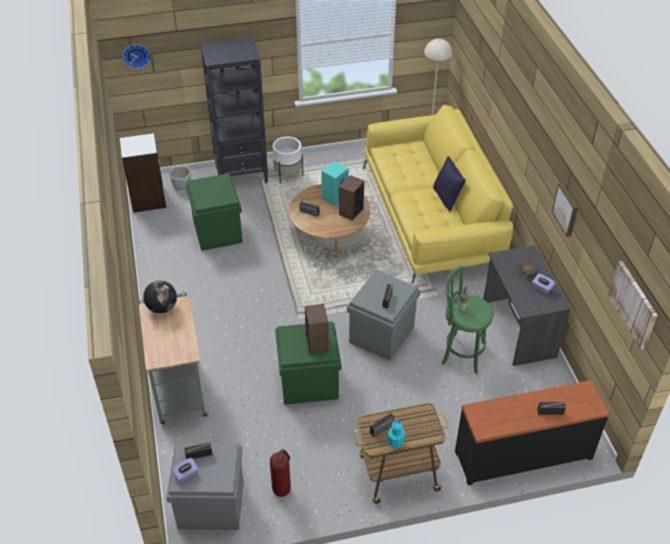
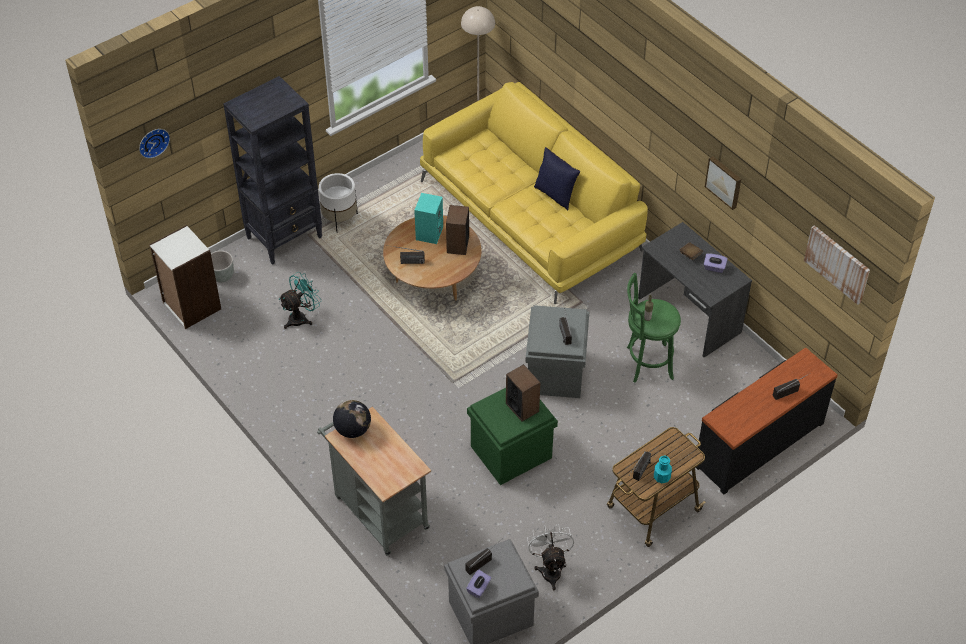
camera: 25 degrees left, 5 degrees up
green storage box [186,173,243,251] -> turquoise fan [279,272,322,329]
fire extinguisher [270,449,291,497] -> white fan [527,524,574,590]

